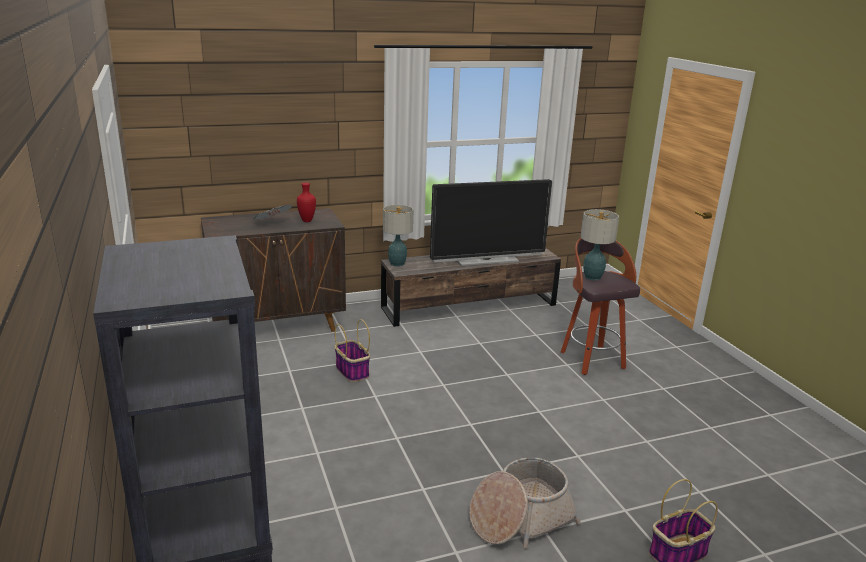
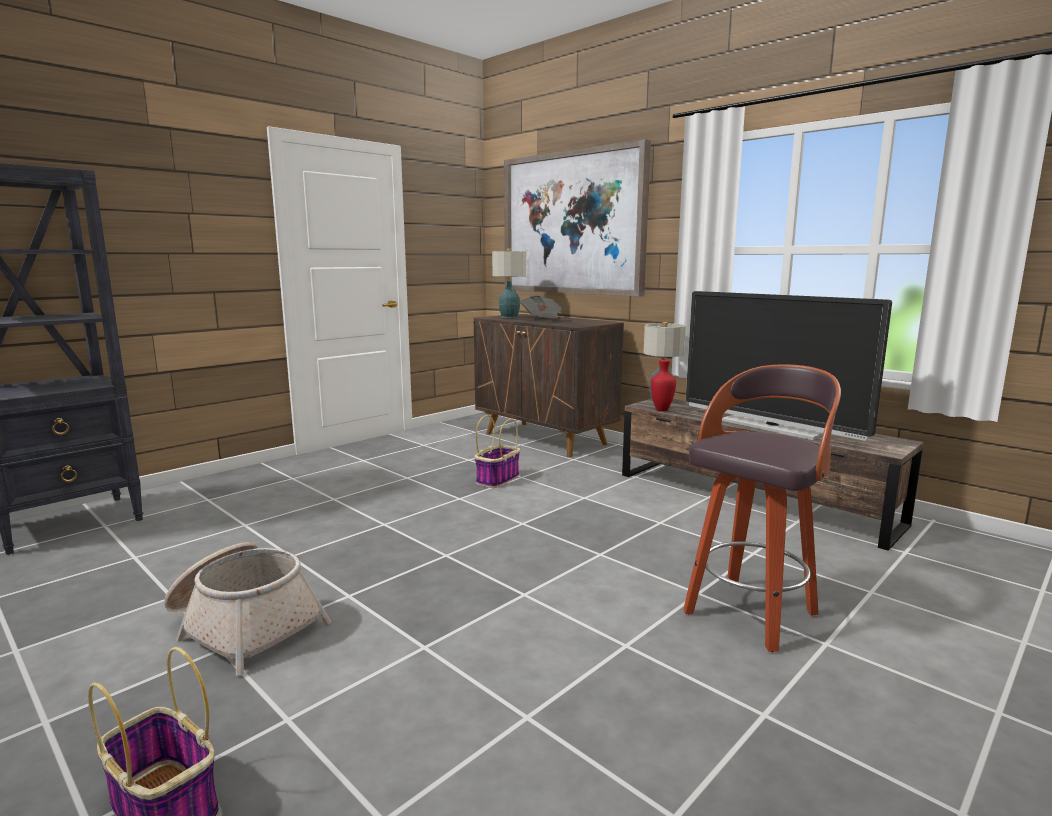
camera: 65 degrees right, 10 degrees down
red vase [297,183,316,222] -> red vase moved to [651,360,676,411]
table lamp [581,209,619,281] -> table lamp moved to [492,249,526,318]
none -> picture [504,139,651,297]

